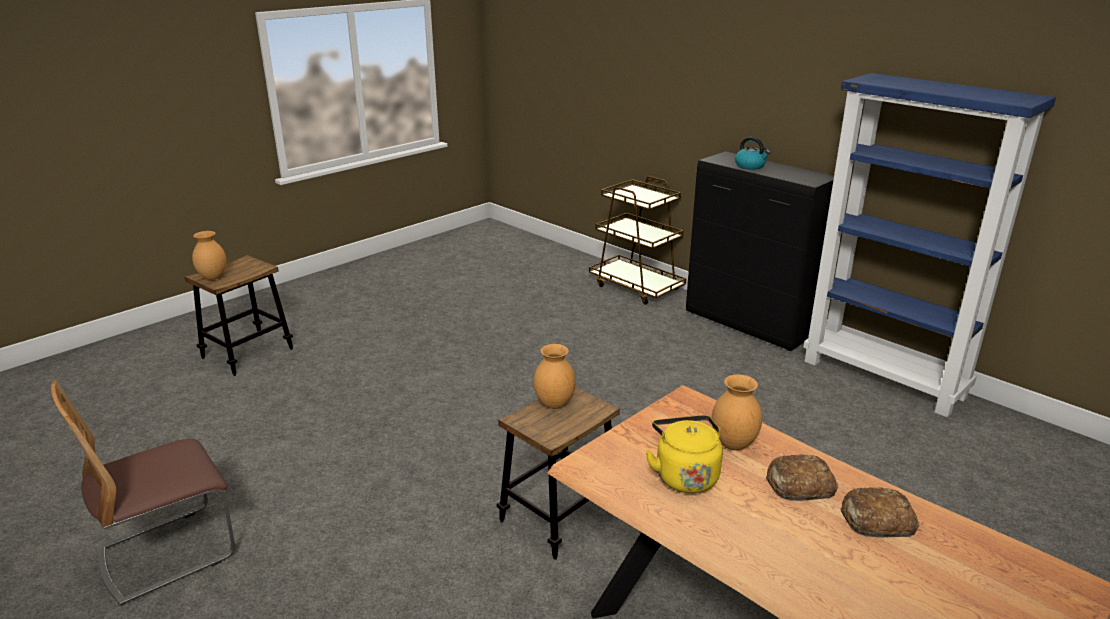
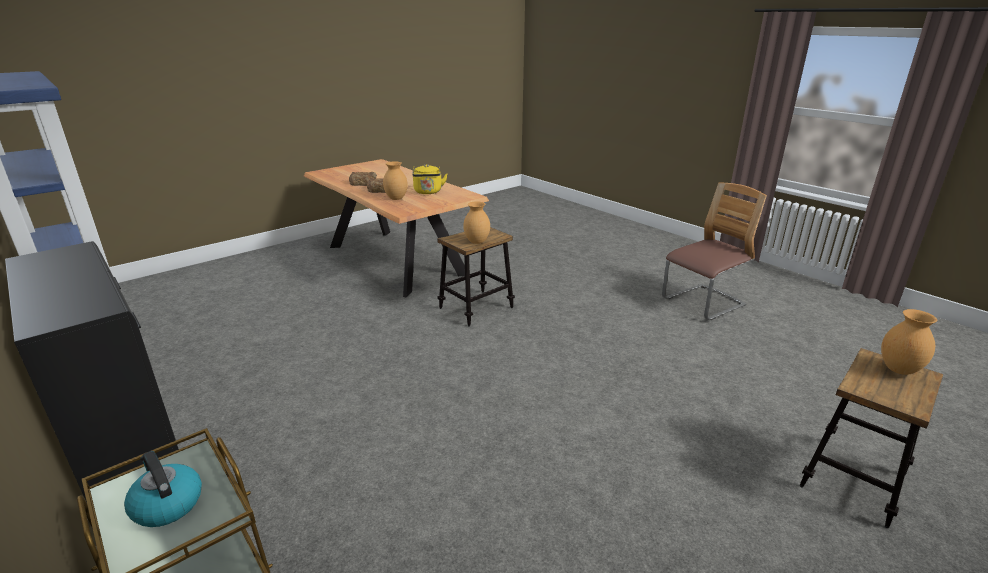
camera: 175 degrees left, 0 degrees up
kettle [735,137,770,170] -> kettle moved to [124,450,202,527]

